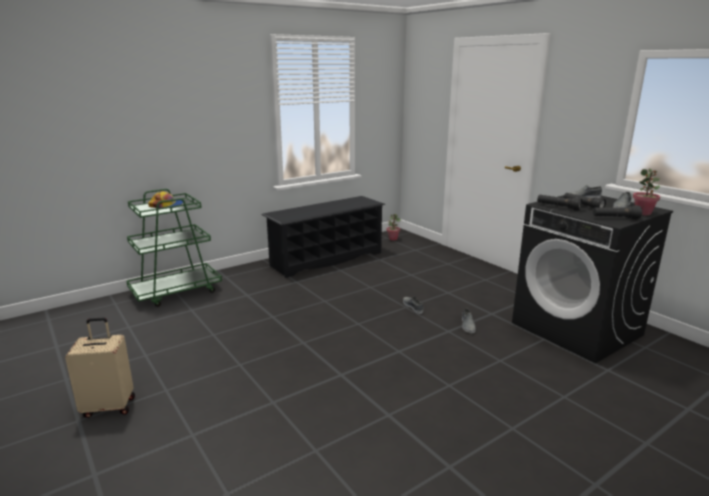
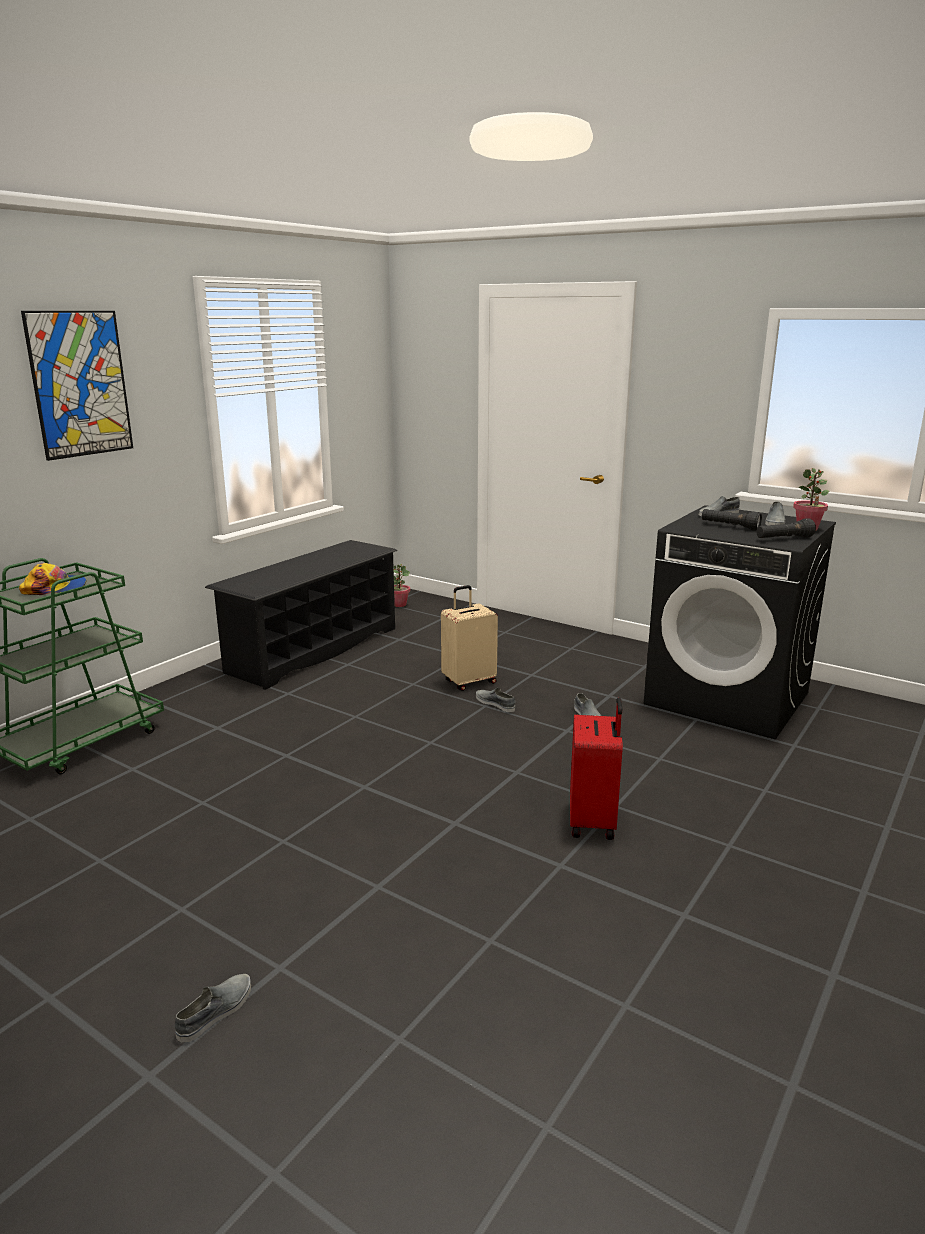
camera: 20 degrees left, 0 degrees up
beige suitcase [65,317,135,418] -> beige suitcase moved to [441,585,498,691]
black flashlight [537,195,582,211] -> none
none -> picture [21,311,133,461]
none -> grey shoe [175,974,251,1042]
none -> red suitcase [570,697,623,840]

